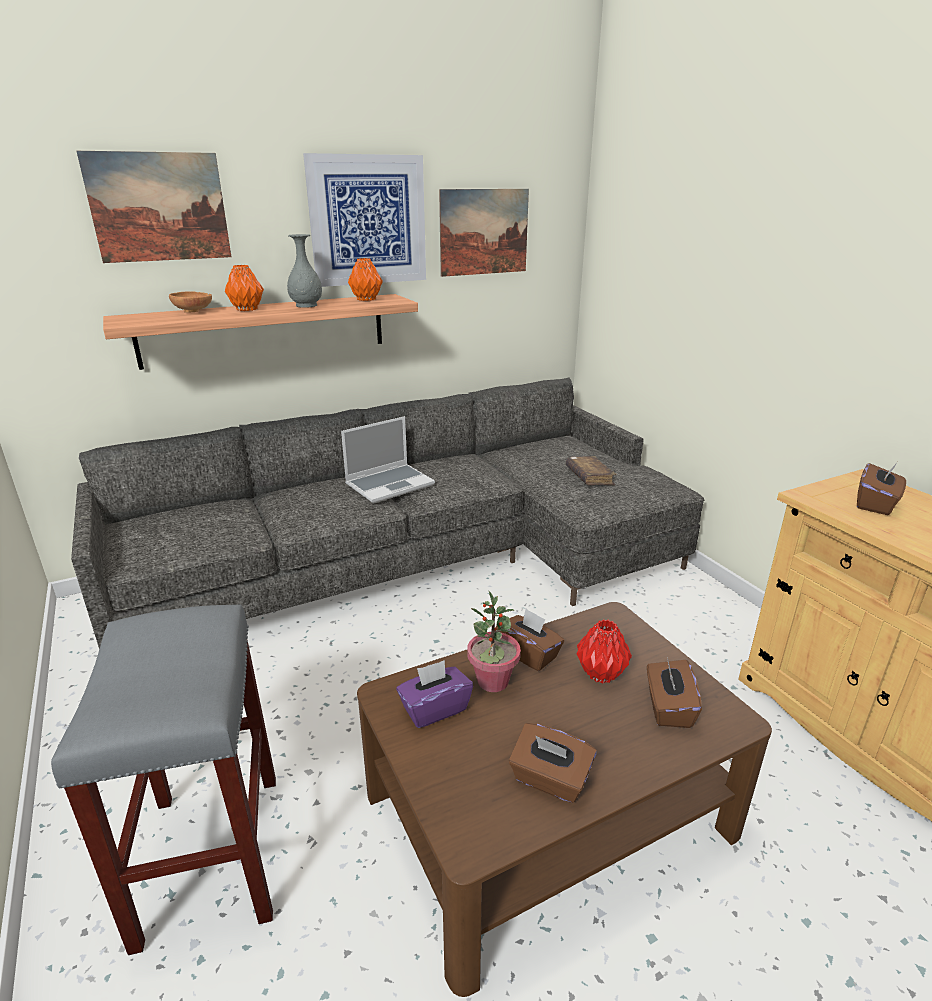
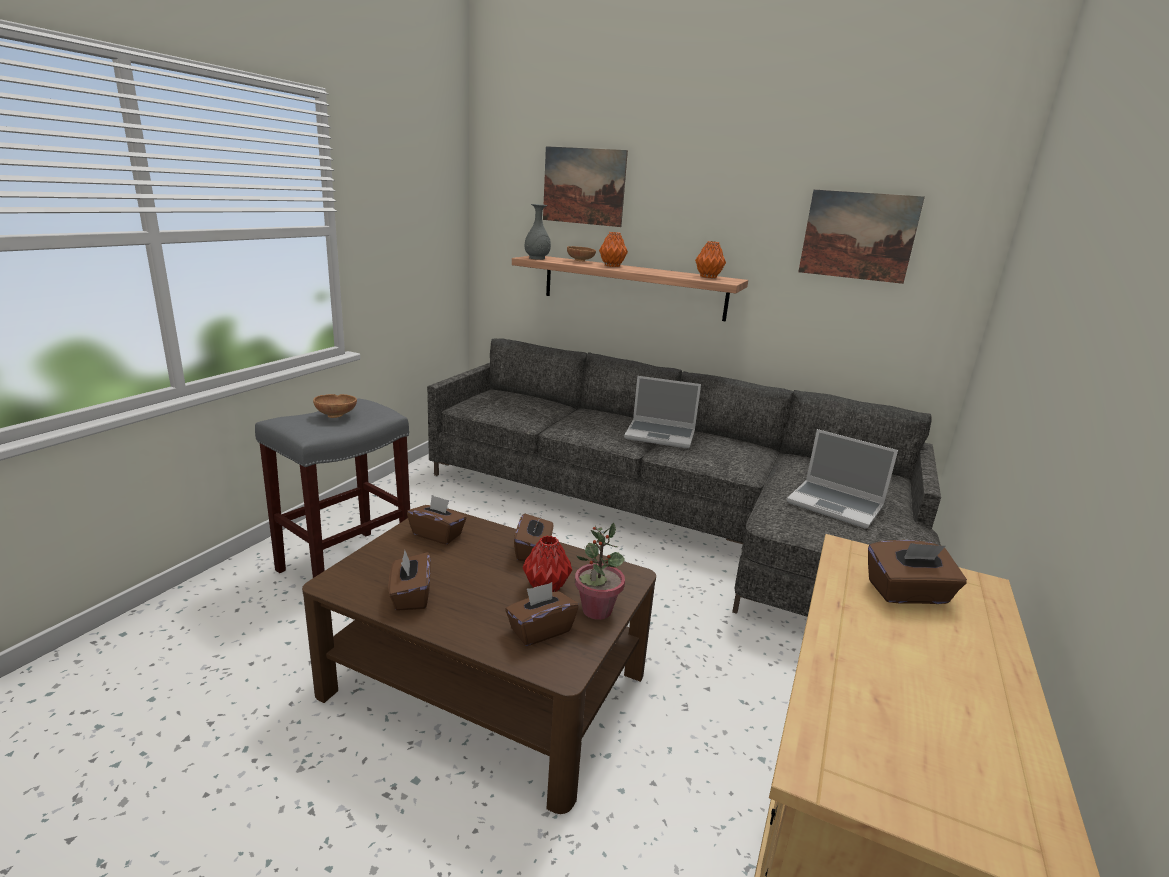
camera: 50 degrees right, 5 degrees down
grey vase [287,234,322,308] -> grey vase moved to [524,204,551,260]
picture [303,153,426,287] -> none
purple tissue box [396,660,473,728] -> brown tissue box [407,495,467,545]
potted plant [467,590,521,692] -> potted plant moved to [575,523,625,620]
brown book [566,456,617,485] -> laptop [787,429,898,528]
none -> brown bowl [313,394,357,418]

